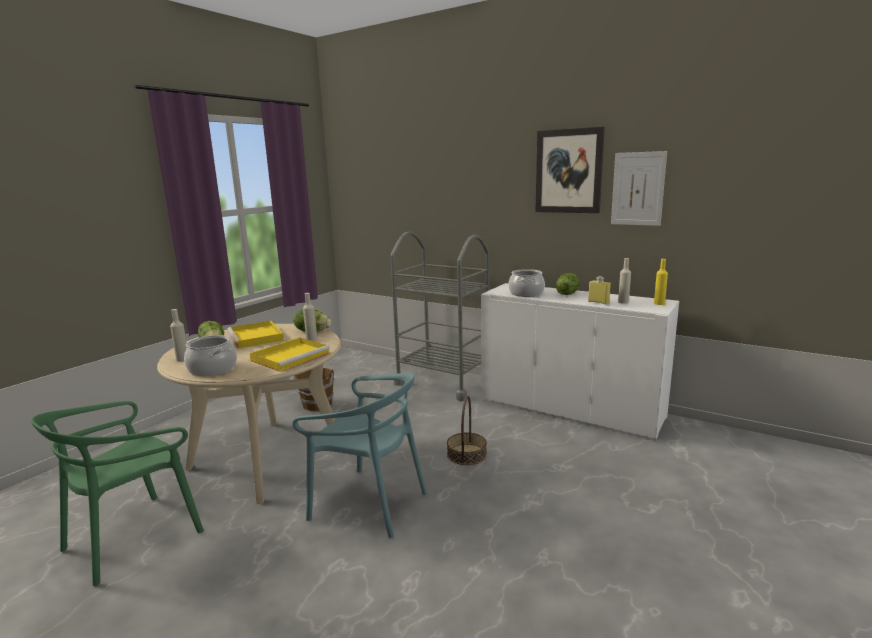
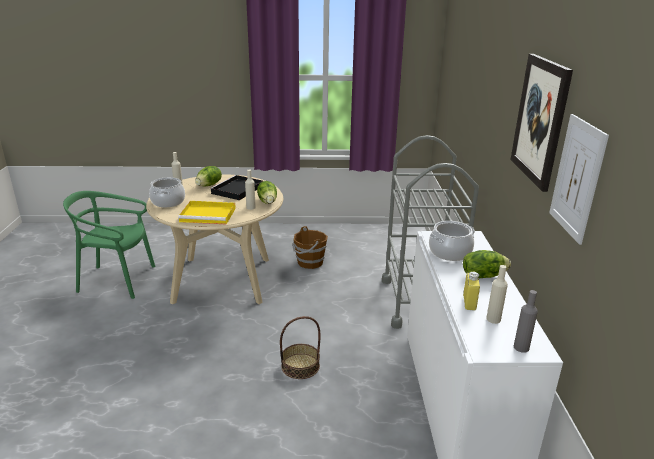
camera: 55 degrees right, 10 degrees up
yellow tray [228,321,284,349] -> black tray [210,175,263,200]
turquoise chair [292,373,427,538] -> none
yellow bottle [654,259,668,305] -> grey bottle [514,290,538,353]

